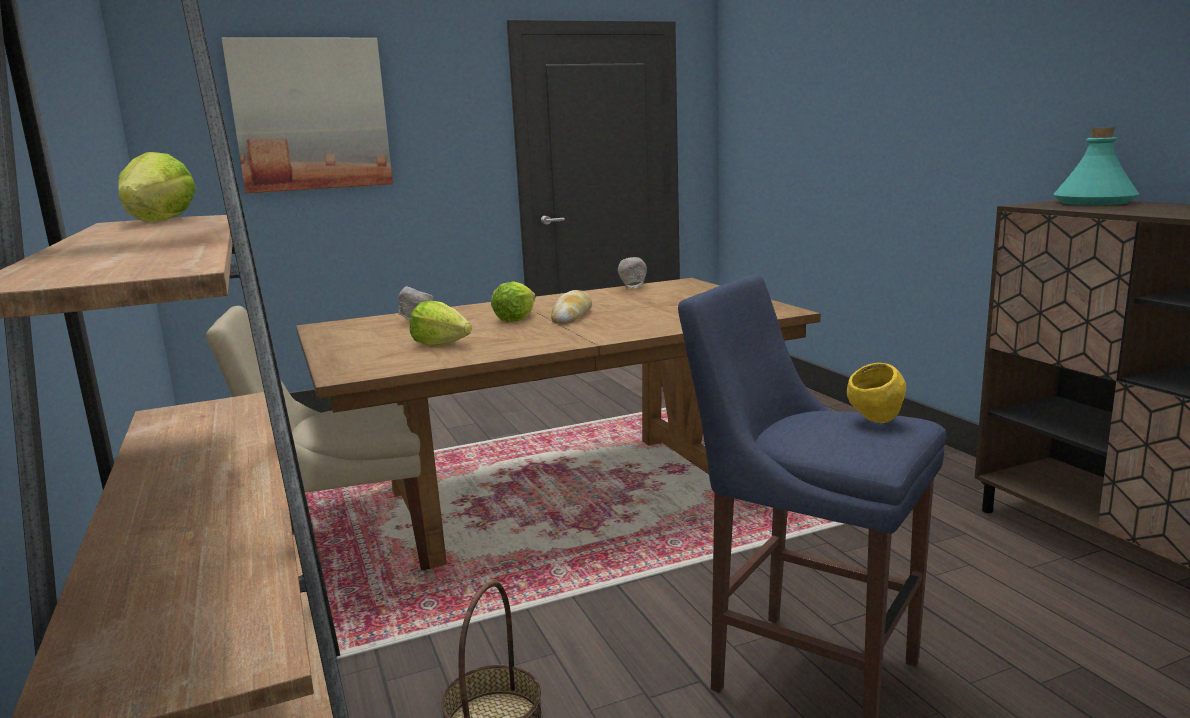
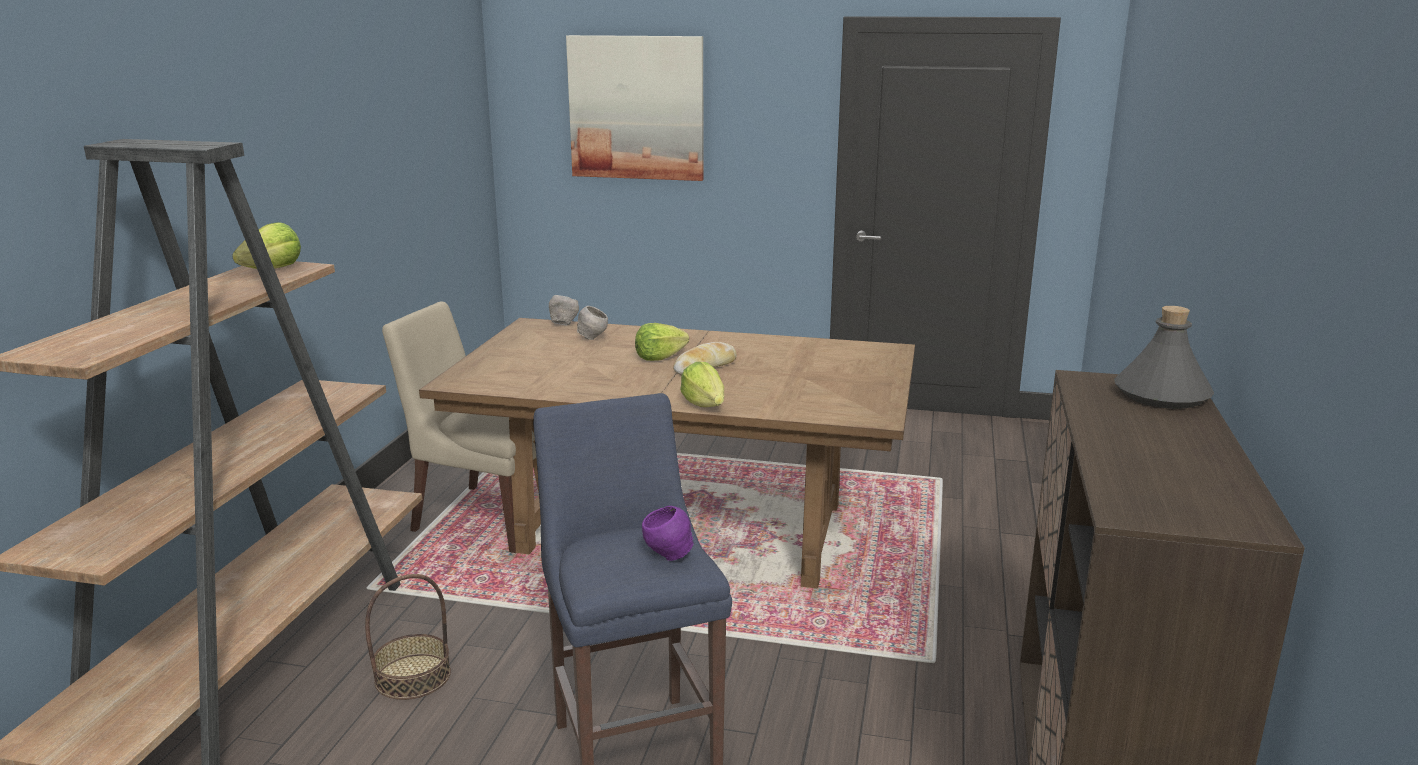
camera: 35 degrees right, 5 degrees up
lettuce [409,301,472,346] -> lettuce moved to [680,362,724,407]
grey bowl [618,257,647,288] -> grey bowl moved to [549,295,579,325]
yellow bowl [847,363,906,423] -> purple bowl [642,506,694,561]
turquoise bottle [1053,127,1139,205] -> grey bottle [1114,306,1214,409]

